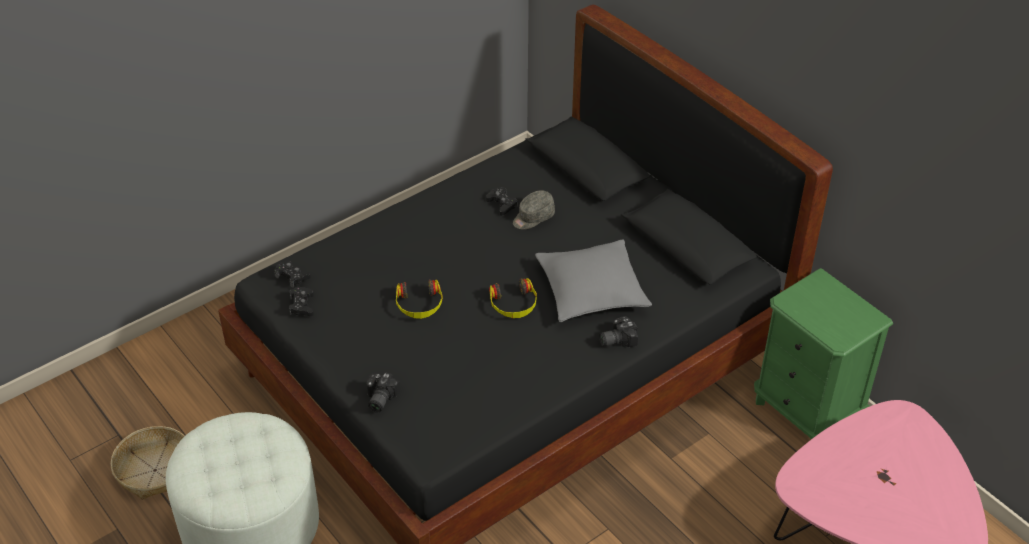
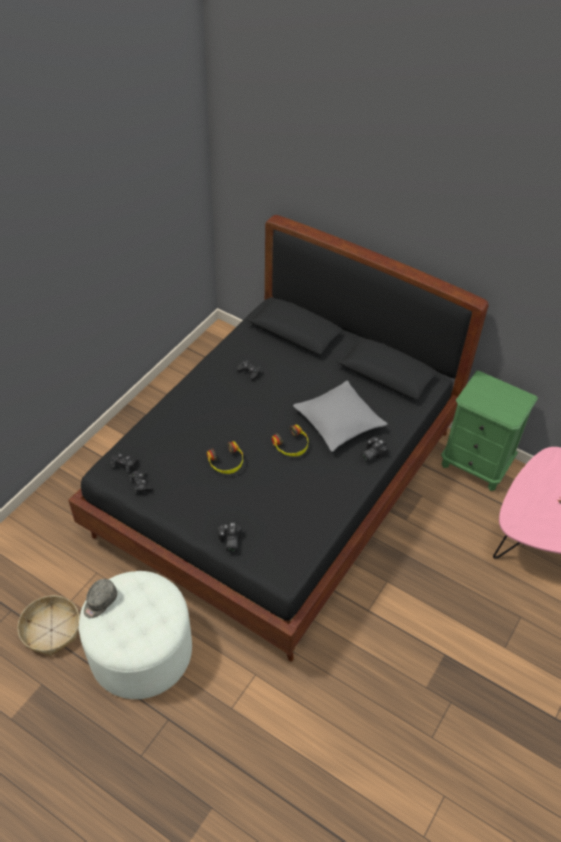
camera: 20 degrees left, 5 degrees up
grey cap [513,190,555,229] -> grey cap moved to [84,579,117,618]

